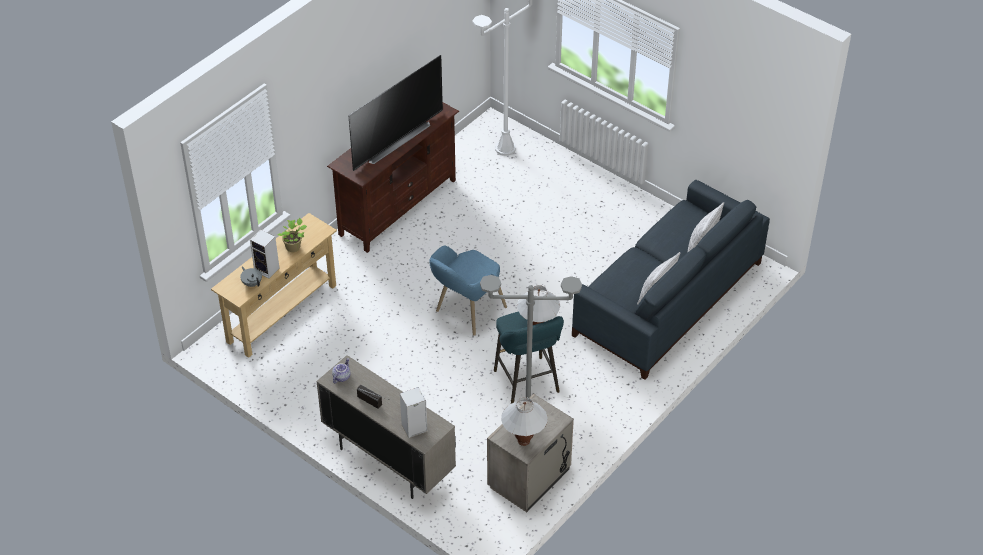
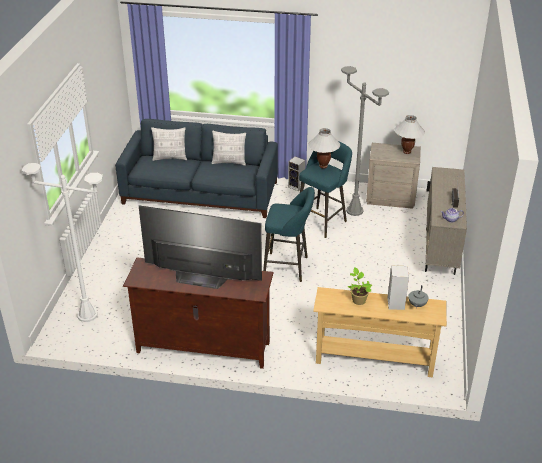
camera: 120 degrees left, 10 degrees down
speaker [400,387,427,438] -> speaker moved to [288,156,306,191]
blue armchair [430,246,507,336] -> turquoise stool [263,187,315,282]

